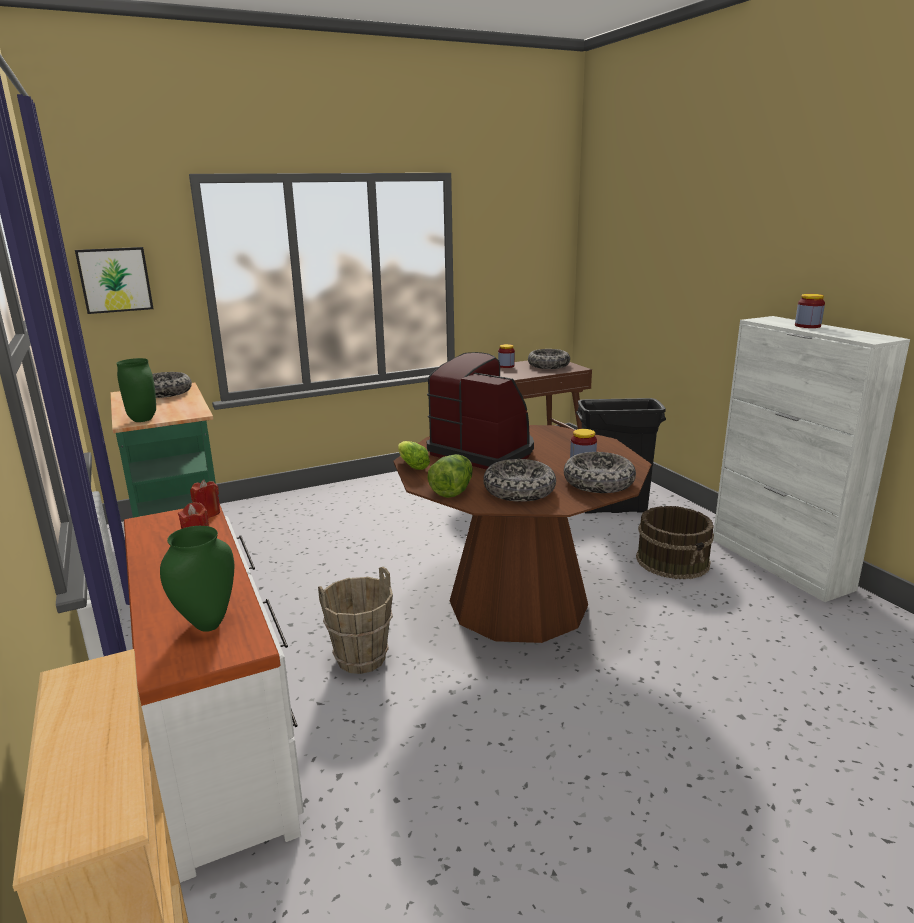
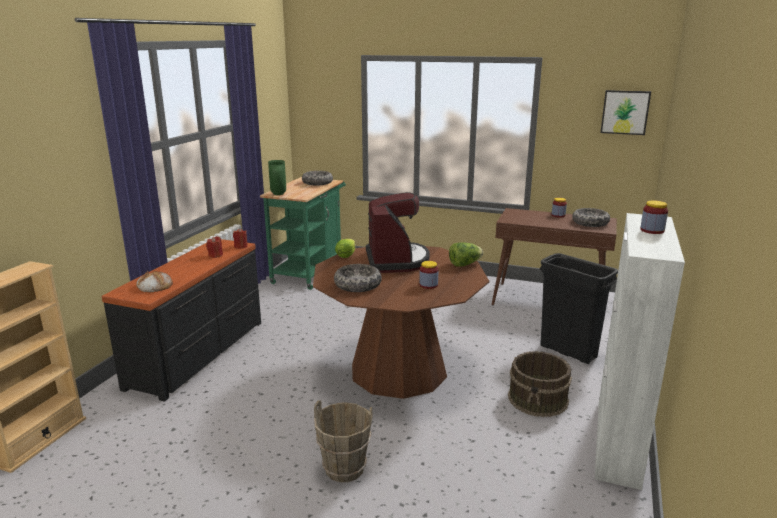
camera: 45 degrees right, 0 degrees up
picture [75,247,154,314] -> picture moved to [600,90,651,135]
white dresser [124,503,304,883] -> black dresser [102,239,261,402]
green vase [160,526,234,632] -> bread [136,271,173,292]
brown bucket [318,567,393,674] -> brown bucket moved to [314,400,372,482]
lettuce [428,454,473,498] -> lettuce moved to [449,242,483,267]
bowl [564,452,636,493] -> none

